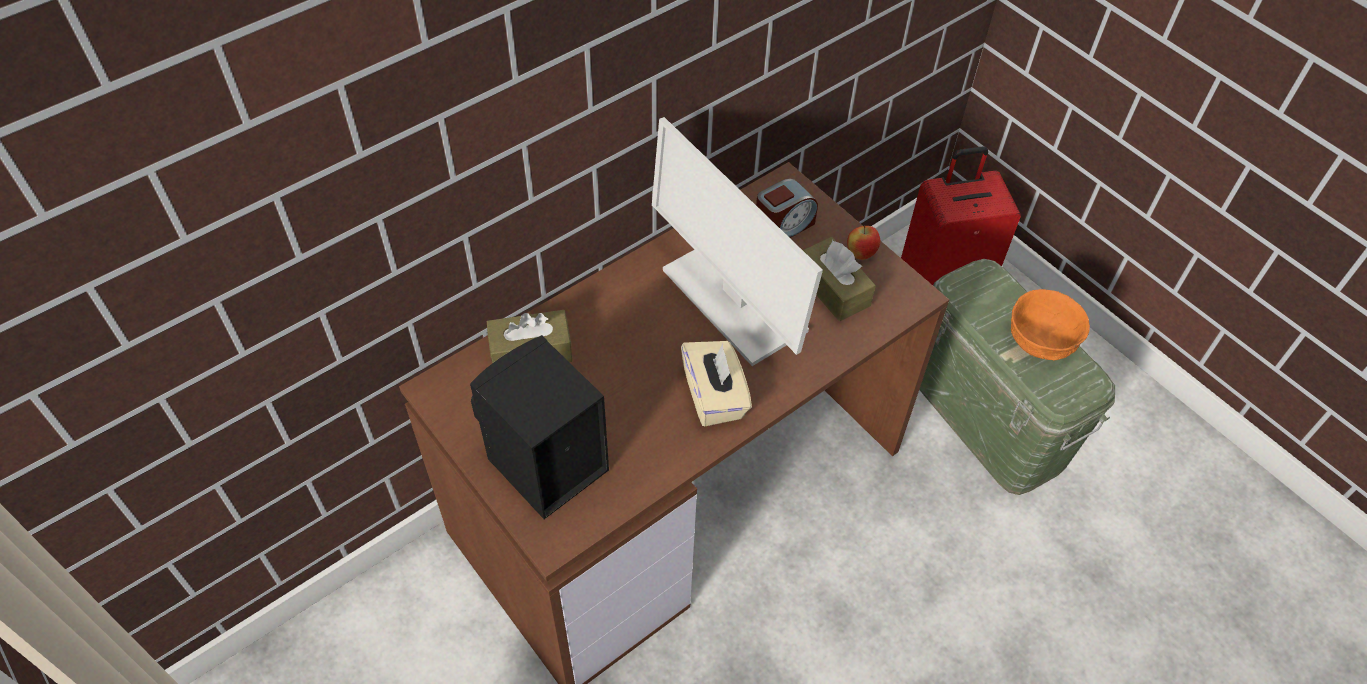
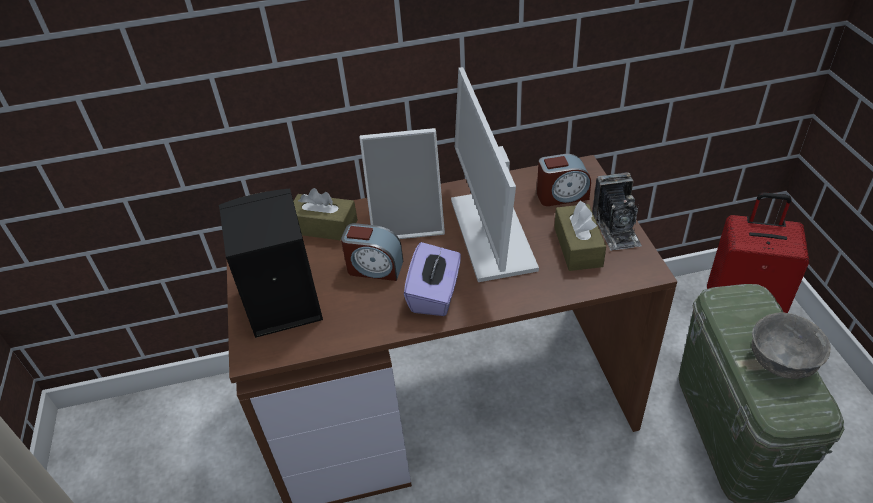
camera: 30 degrees right, 10 degrees down
beige tissue box [681,341,752,426] -> purple tissue box [404,242,461,316]
apple [847,225,880,260] -> camera [592,172,642,251]
orange bowl [1011,289,1090,360] -> grey bowl [751,312,831,379]
none -> alarm clock [341,223,403,281]
none -> picture frame [359,128,445,239]

